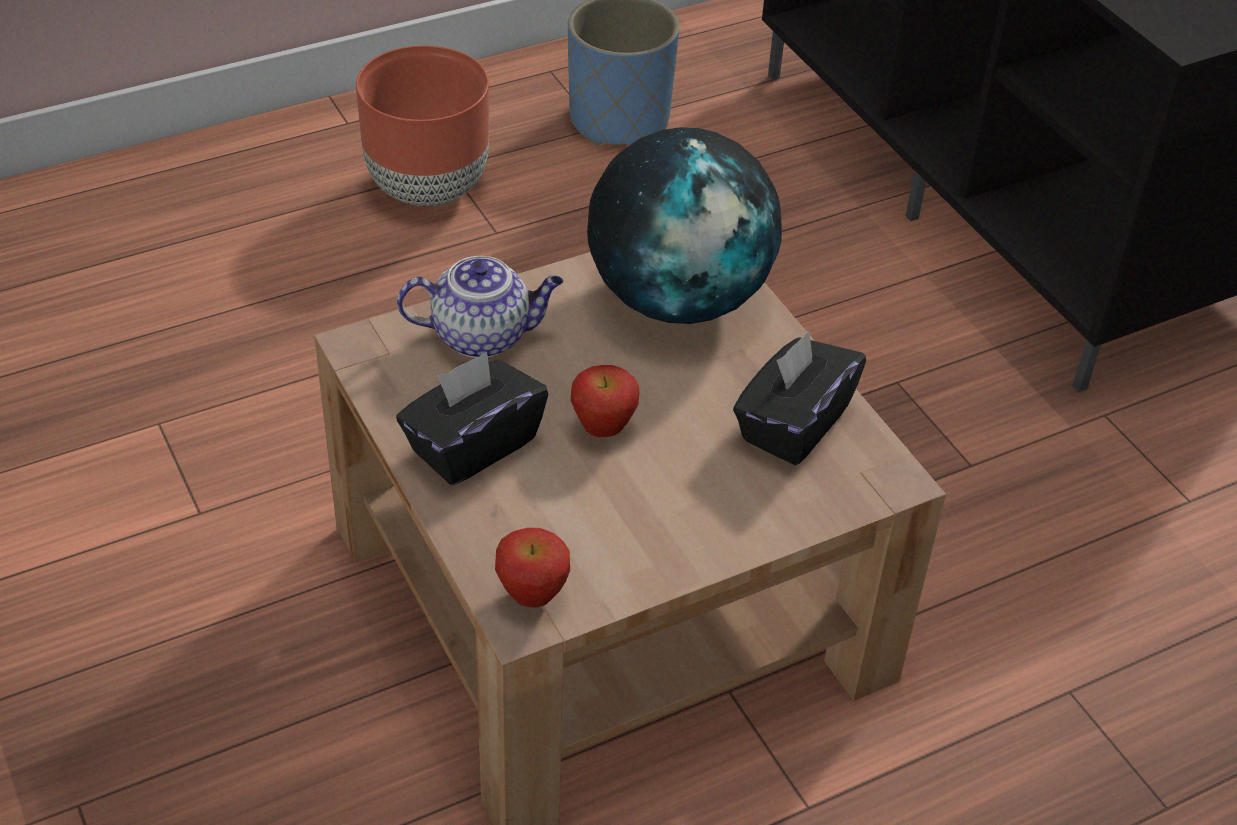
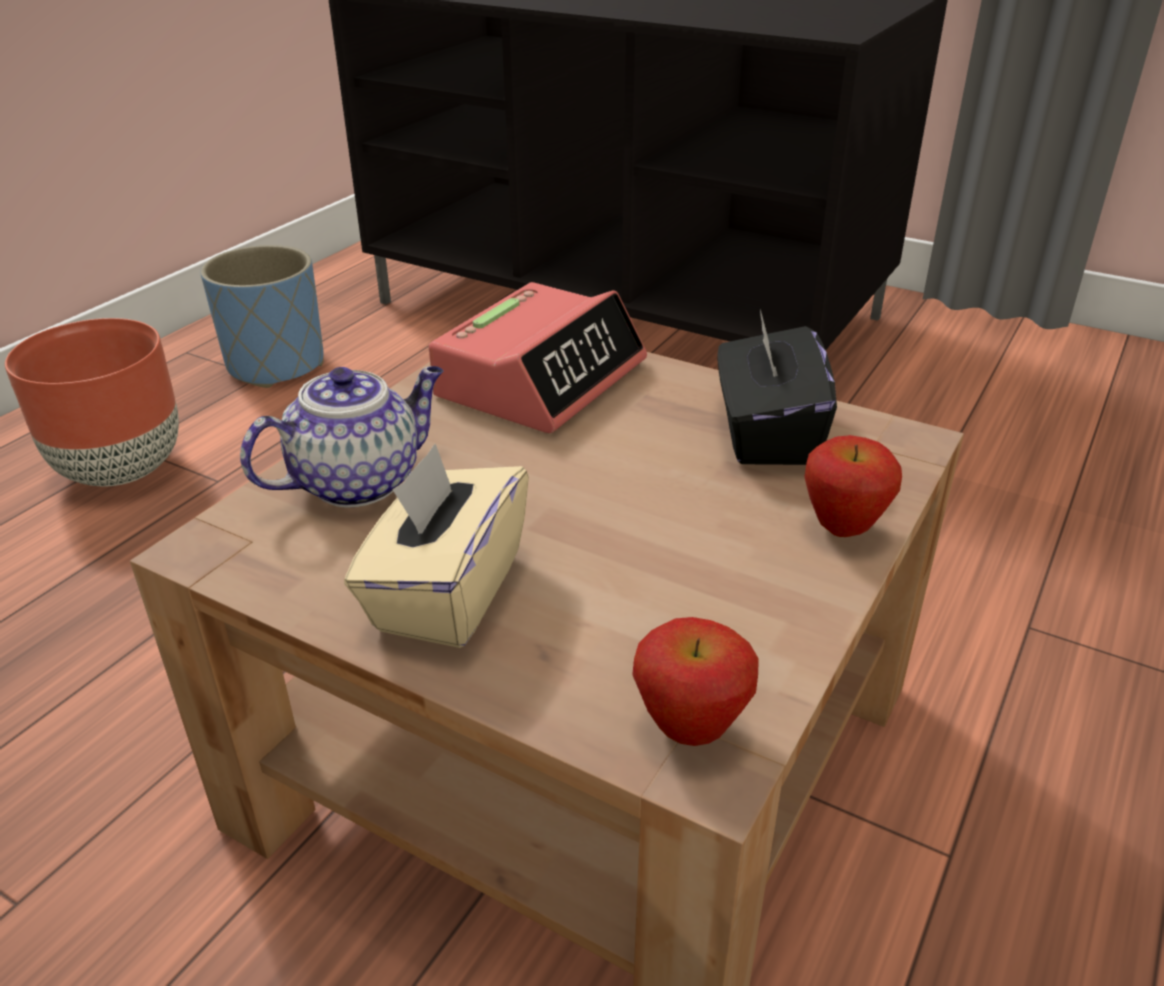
camera: 30 degrees left, 10 degrees down
black tissue box [396,352,548,485] -> beige tissue box [344,444,529,648]
apple [571,365,639,437] -> apple moved to [805,435,902,537]
globe [587,127,782,324] -> alarm clock [429,282,647,433]

